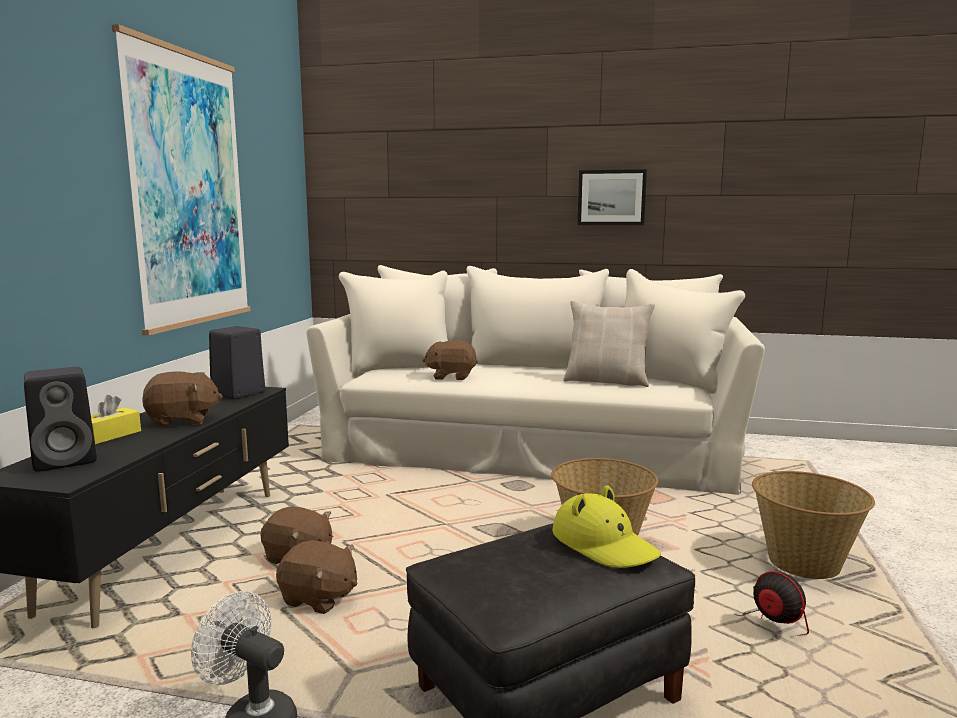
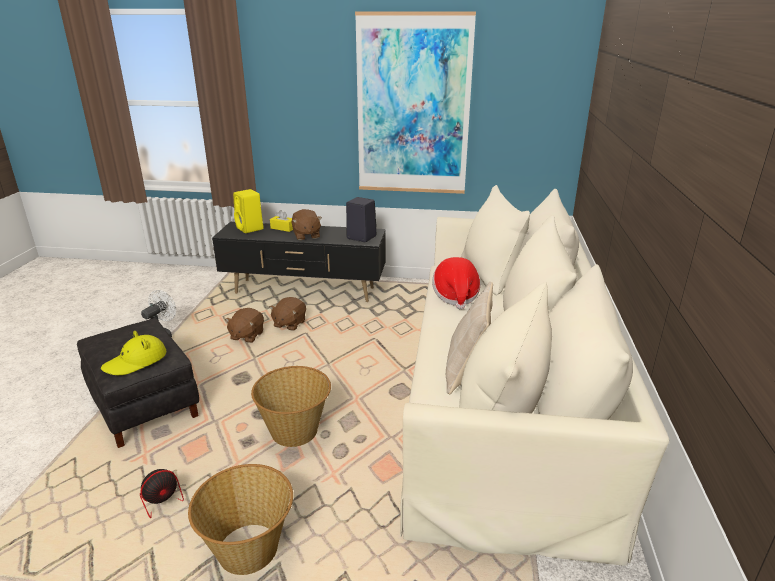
camera: 85 degrees right, 15 degrees up
black speaker [24,367,97,472] -> yellow speaker [233,189,264,233]
brown plush toy [422,340,478,380] -> hat [432,257,480,309]
picture [578,169,647,225] -> none

